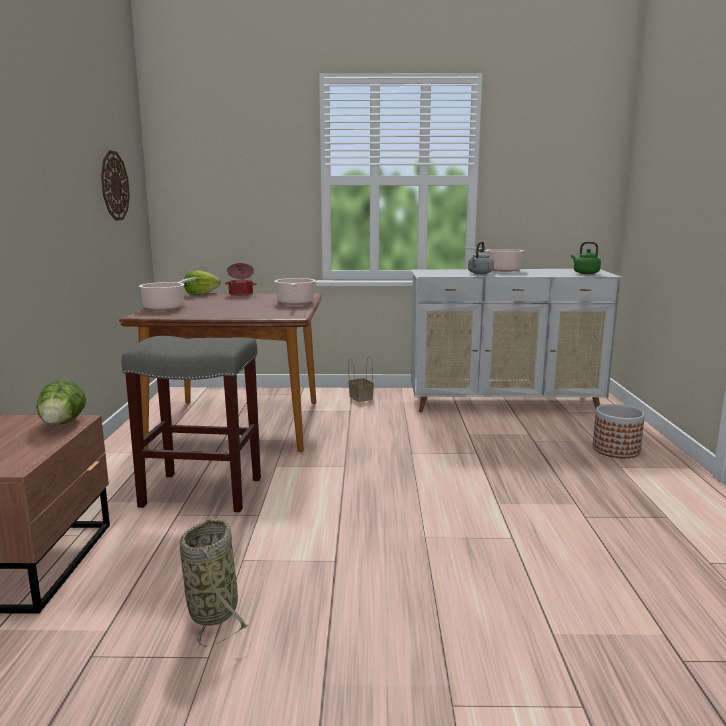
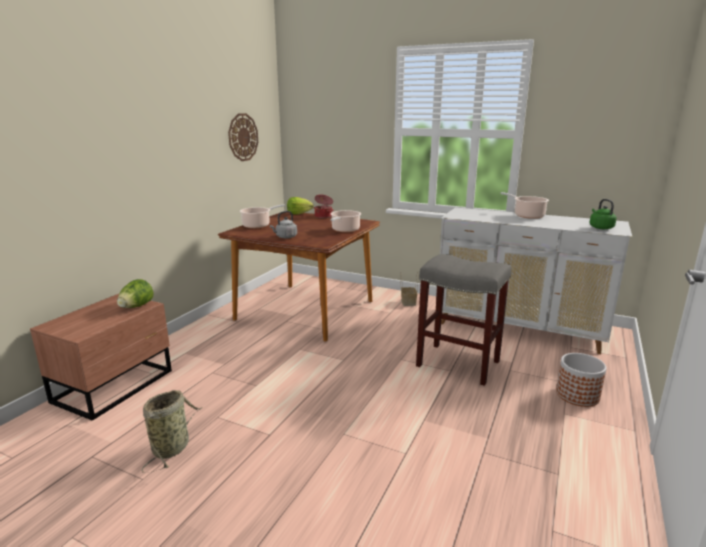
camera: 25 degrees right, 5 degrees up
grey stool [122,336,261,512] -> grey stool moved to [416,254,512,386]
grey kettle [468,242,494,274] -> grey kettle moved to [270,211,297,239]

